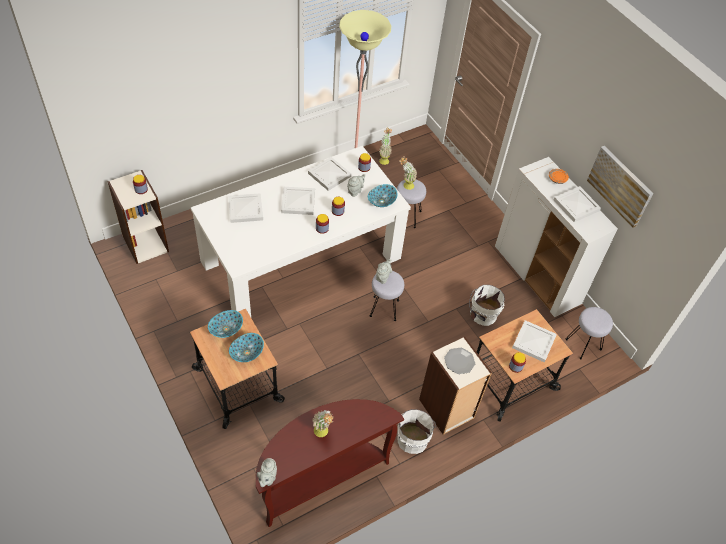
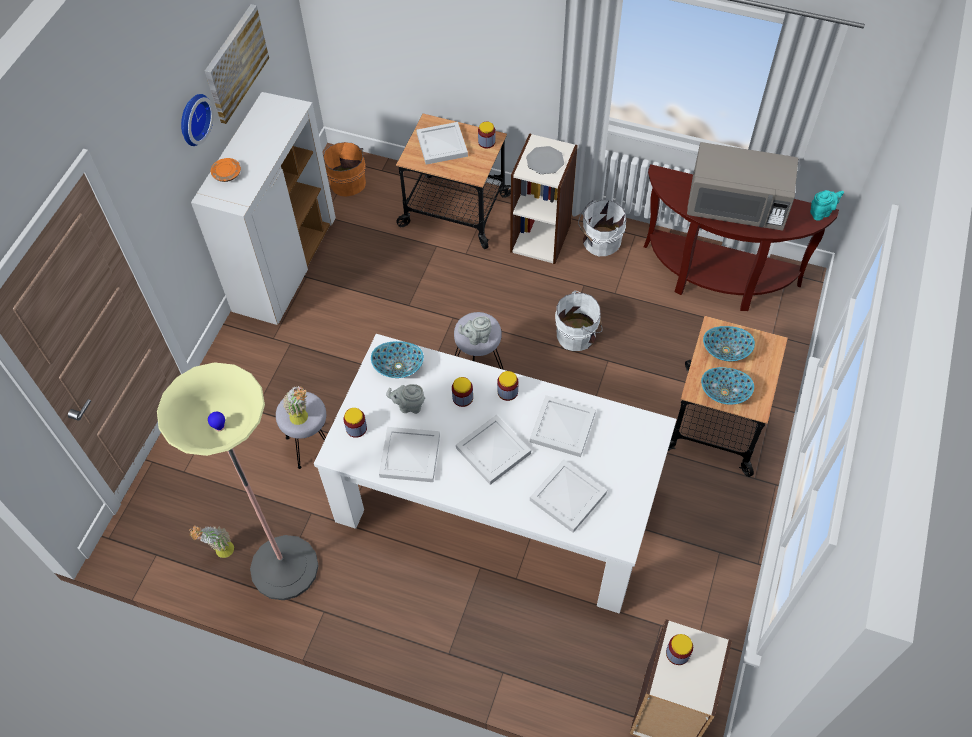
camera: 125 degrees left, 5 degrees up
grey teapot [257,458,277,487] -> turquoise teapot [810,190,844,221]
potted plant [312,411,334,437] -> grey microwave [687,142,798,231]
white bucket [469,285,505,326] -> white bucket moved to [555,291,603,351]
white tray [554,186,601,222] -> white tray moved to [530,395,596,457]
grey stool [566,307,613,359] -> orange bucket [323,142,366,197]
none -> wall clock [181,94,214,146]

